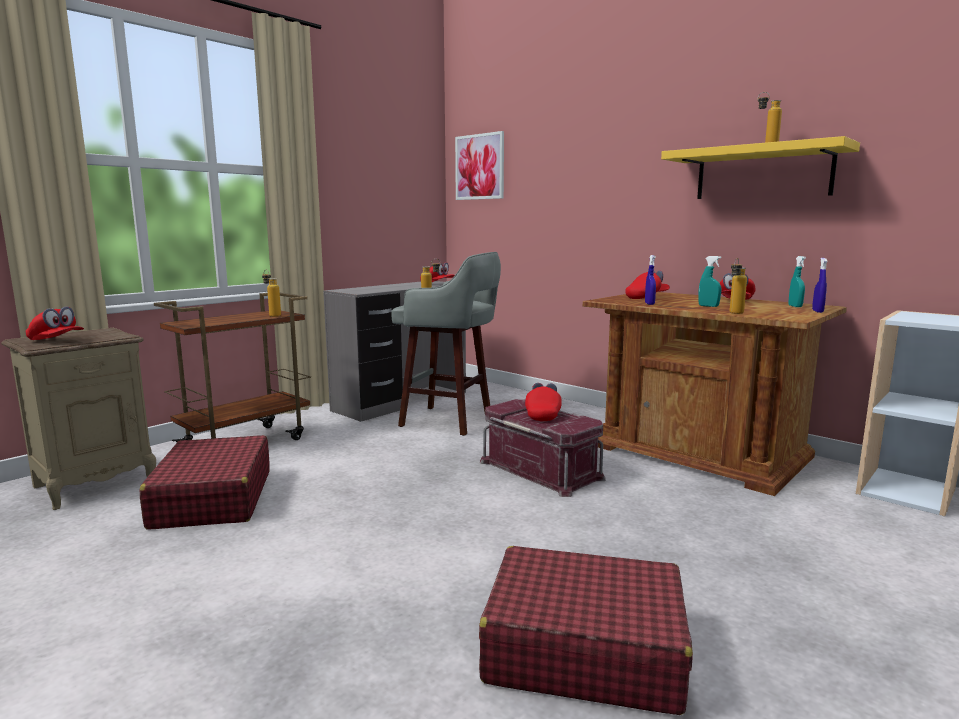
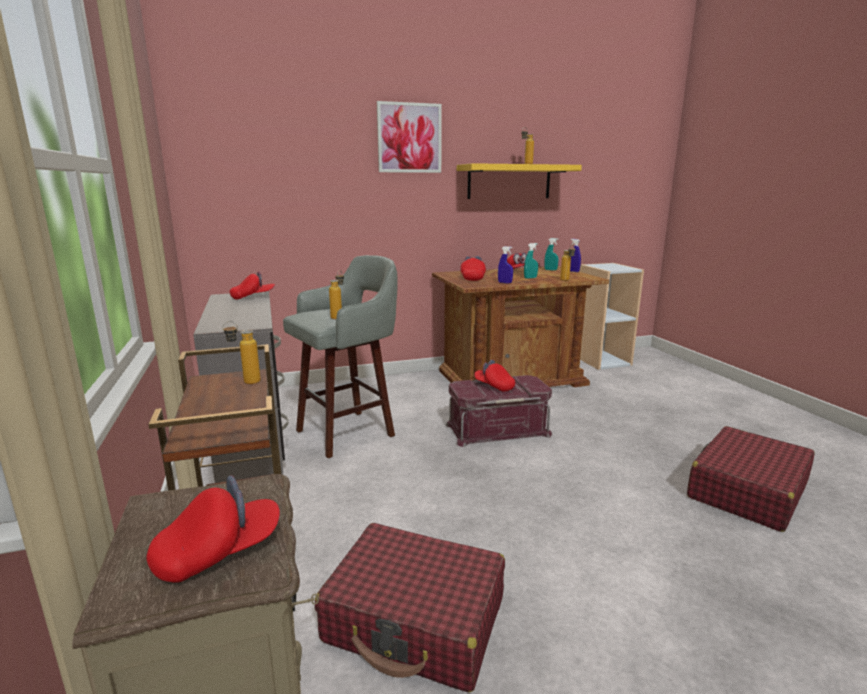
camera: 60 degrees left, 5 degrees up
picture [455,131,504,200] -> picture moved to [377,101,442,173]

